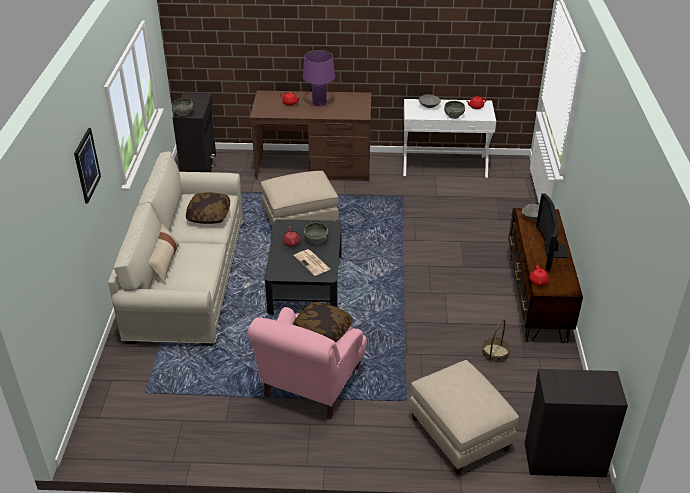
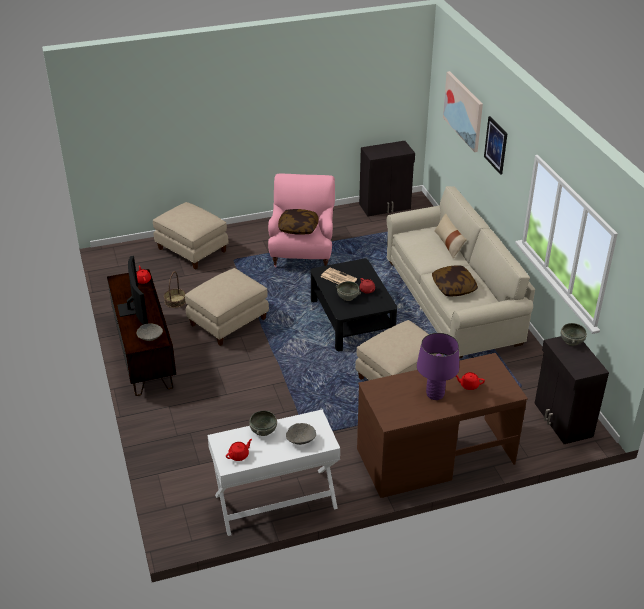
camera: 160 degrees right, 0 degrees up
black cabinet [525,369,628,477] -> black cabinet moved to [359,141,415,217]
none -> beige ottoman [185,268,269,346]
none -> picture [443,71,483,152]

